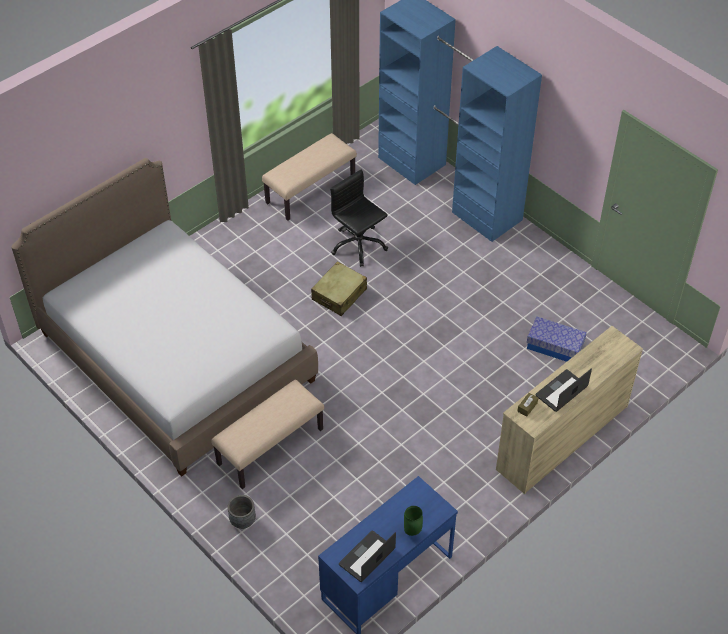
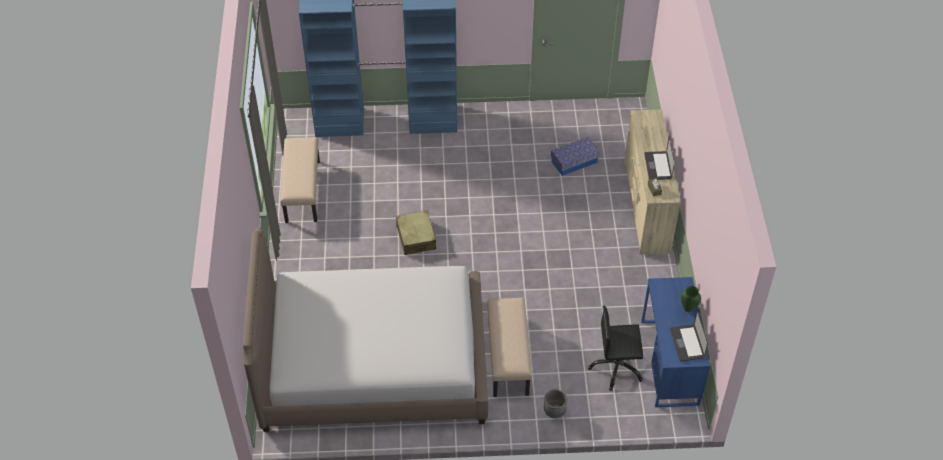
camera: 50 degrees left, 0 degrees up
black office chair [330,169,388,267] -> black office chair moved to [588,306,643,391]

